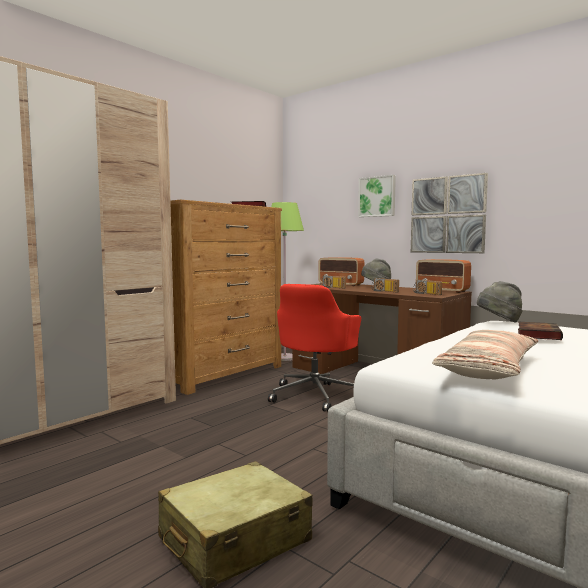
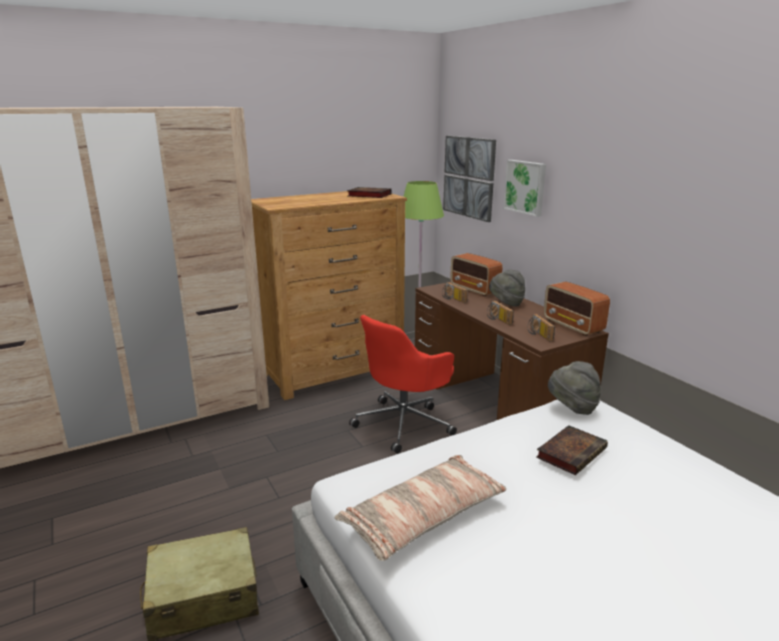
camera: 20 degrees right, 15 degrees up
picture [411,173,488,253] -> picture moved to [443,136,496,222]

